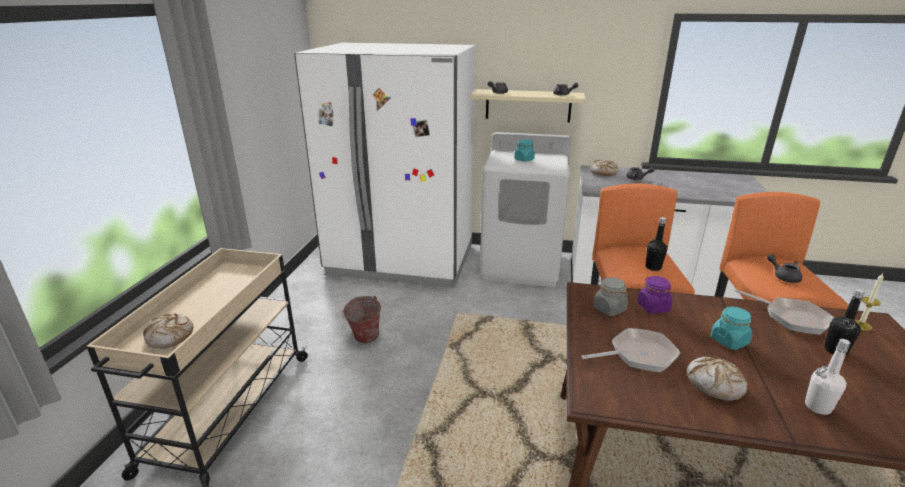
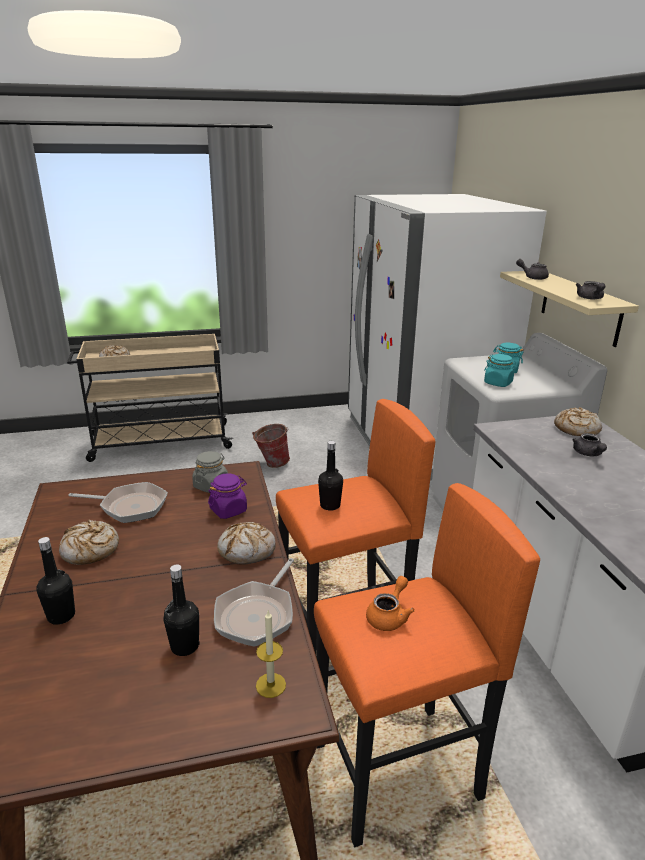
camera: 65 degrees right, 0 degrees up
frying pan [581,328,681,372] -> frying pan turned 45 degrees counterclockwise [68,482,168,523]
turquoise jar [711,307,752,350] -> turquoise jar moved to [484,354,517,387]
grey teapot [767,254,802,283] -> orange teapot [366,576,415,631]
white bottle [805,339,851,415] -> black bottle [36,537,75,625]
none -> bread [217,522,276,565]

